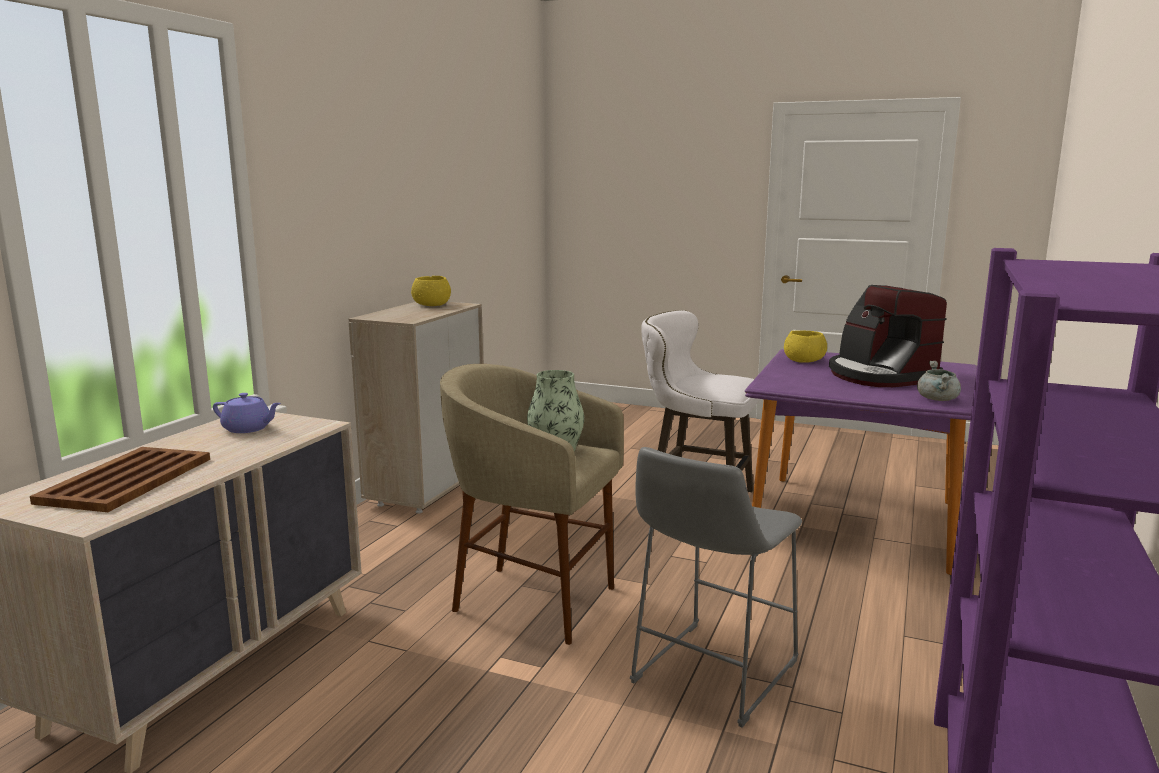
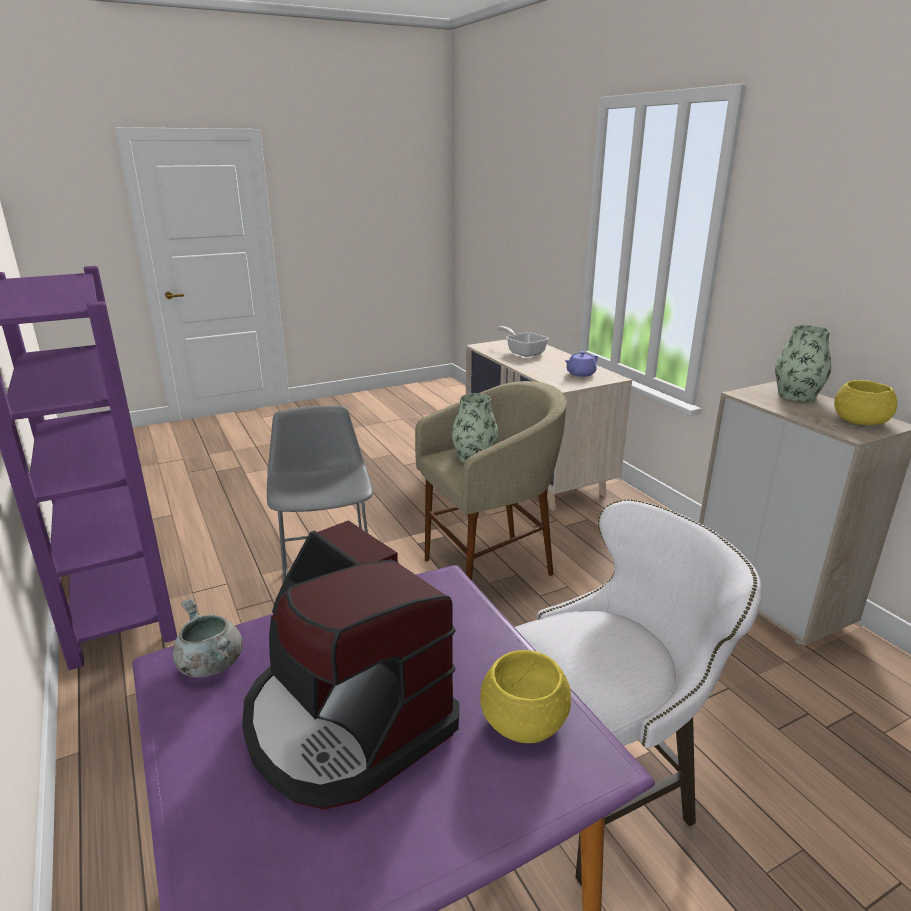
camera: 130 degrees right, 10 degrees up
brown tray [30,447,210,512] -> frying pan [497,326,549,357]
coffee machine [829,285,947,387] -> coffee machine turned 150 degrees counterclockwise [242,520,459,810]
none -> vase [775,325,831,402]

